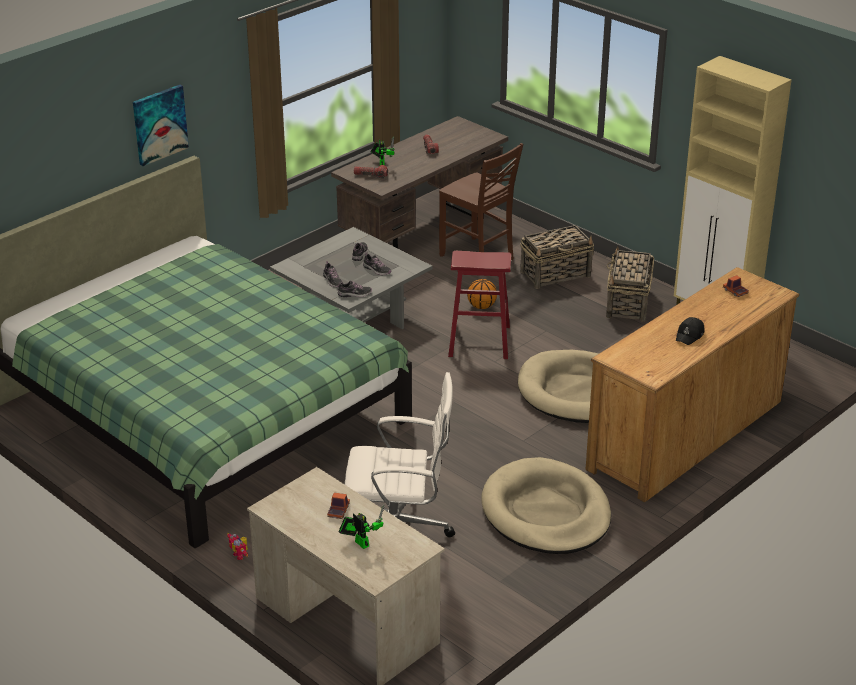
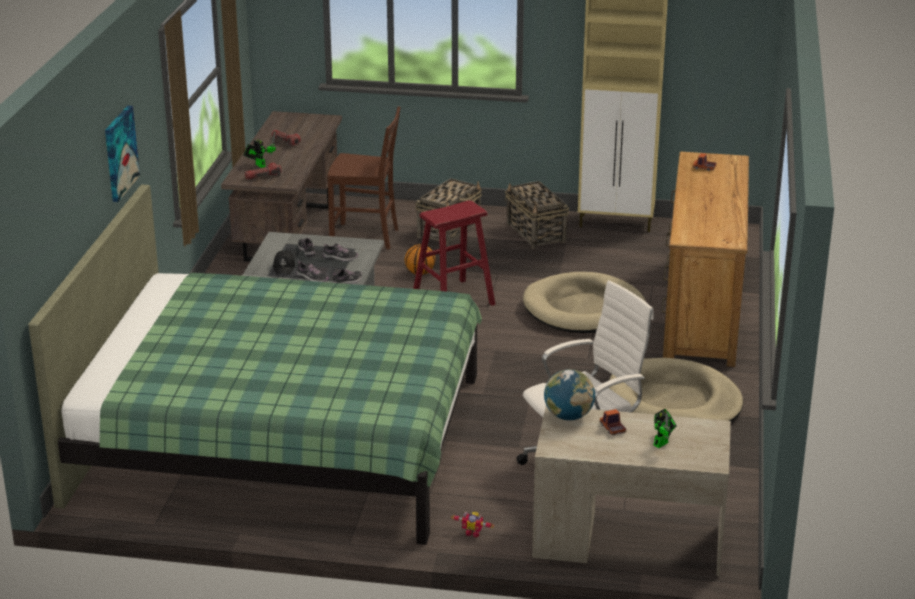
camera: 35 degrees left, 5 degrees down
toy robot [338,505,385,549] -> toy robot turned 120 degrees clockwise [653,409,677,448]
black cap [676,317,705,345] -> black cap moved to [273,251,295,274]
none -> globe [544,369,595,420]

